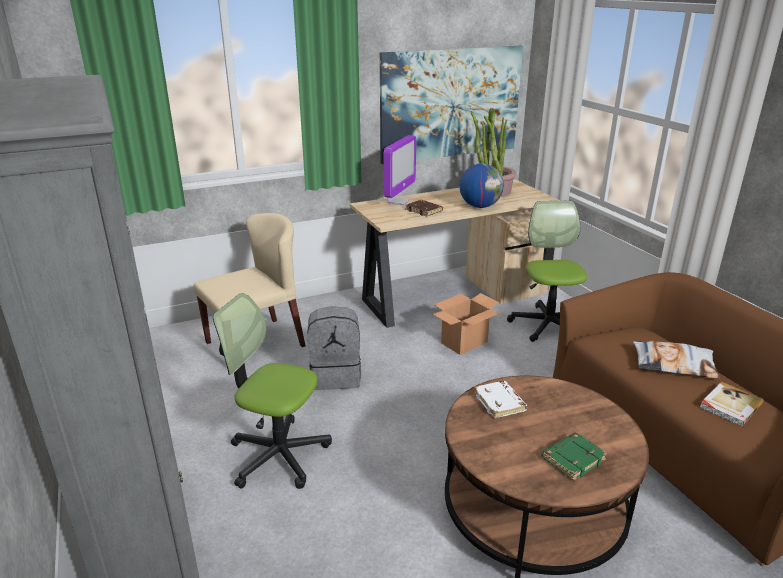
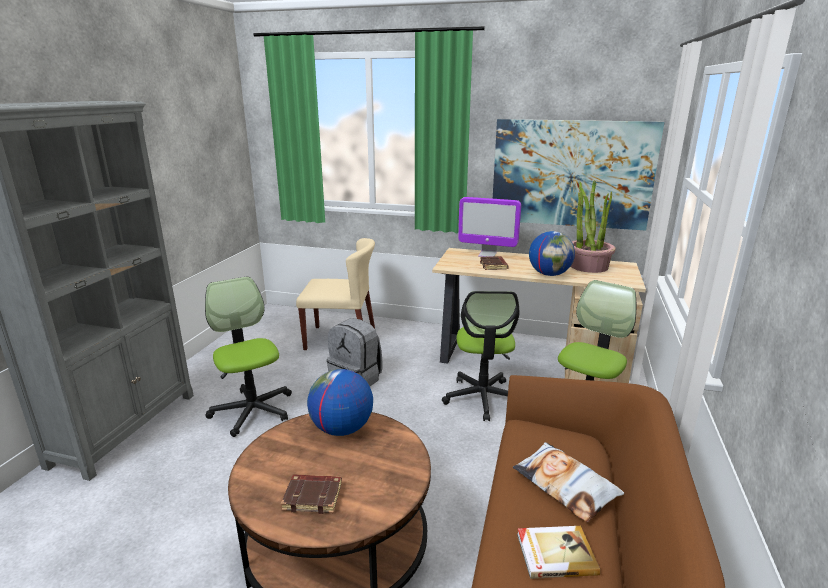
camera: 40 degrees right, 5 degrees down
monitor [384,135,416,205] -> monitor turned 45 degrees clockwise [458,197,521,257]
cardboard box [433,293,500,355] -> office chair [442,291,519,421]
white book [474,381,527,418] -> globe [307,369,373,436]
green book [541,432,608,481] -> brown book [281,474,342,514]

